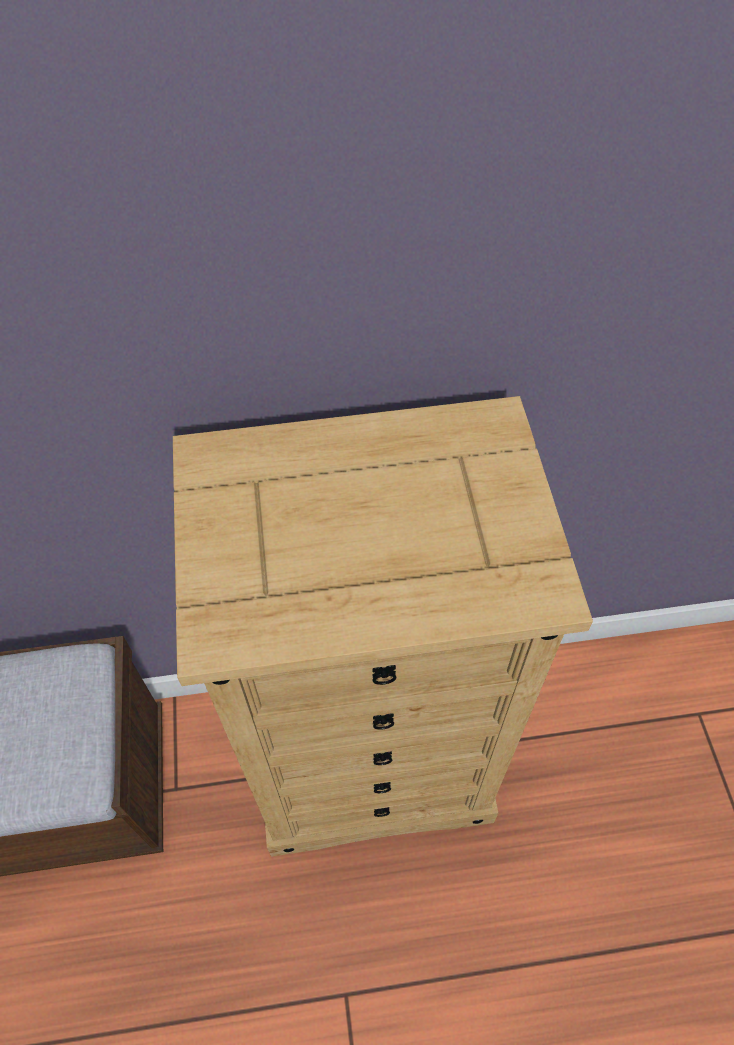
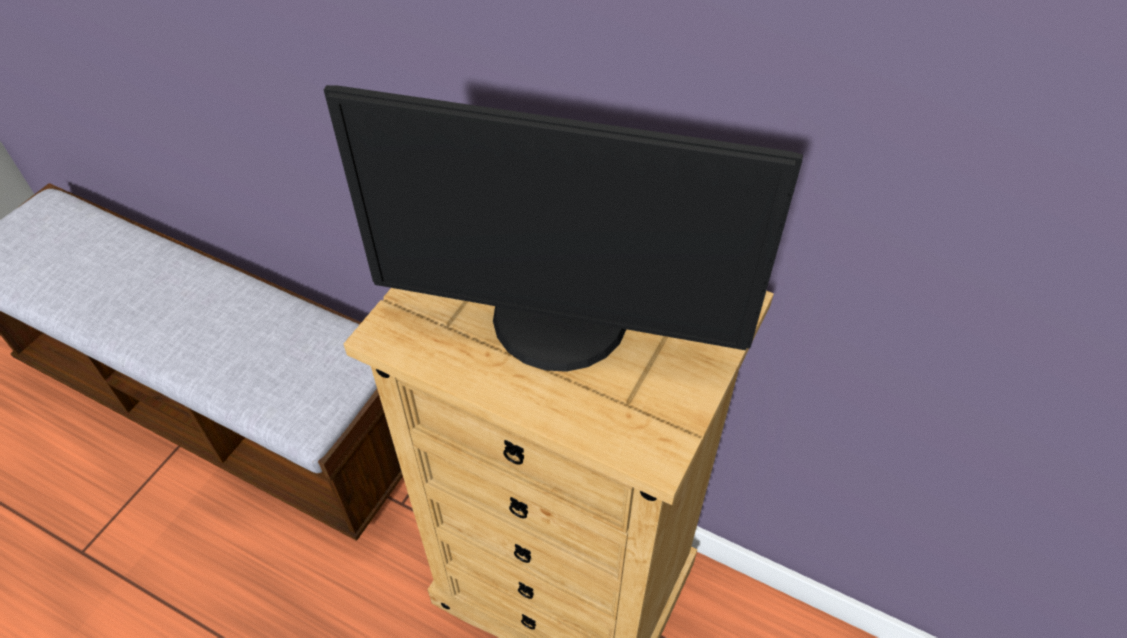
camera: 35 degrees right, 5 degrees down
none -> monitor [324,85,803,372]

